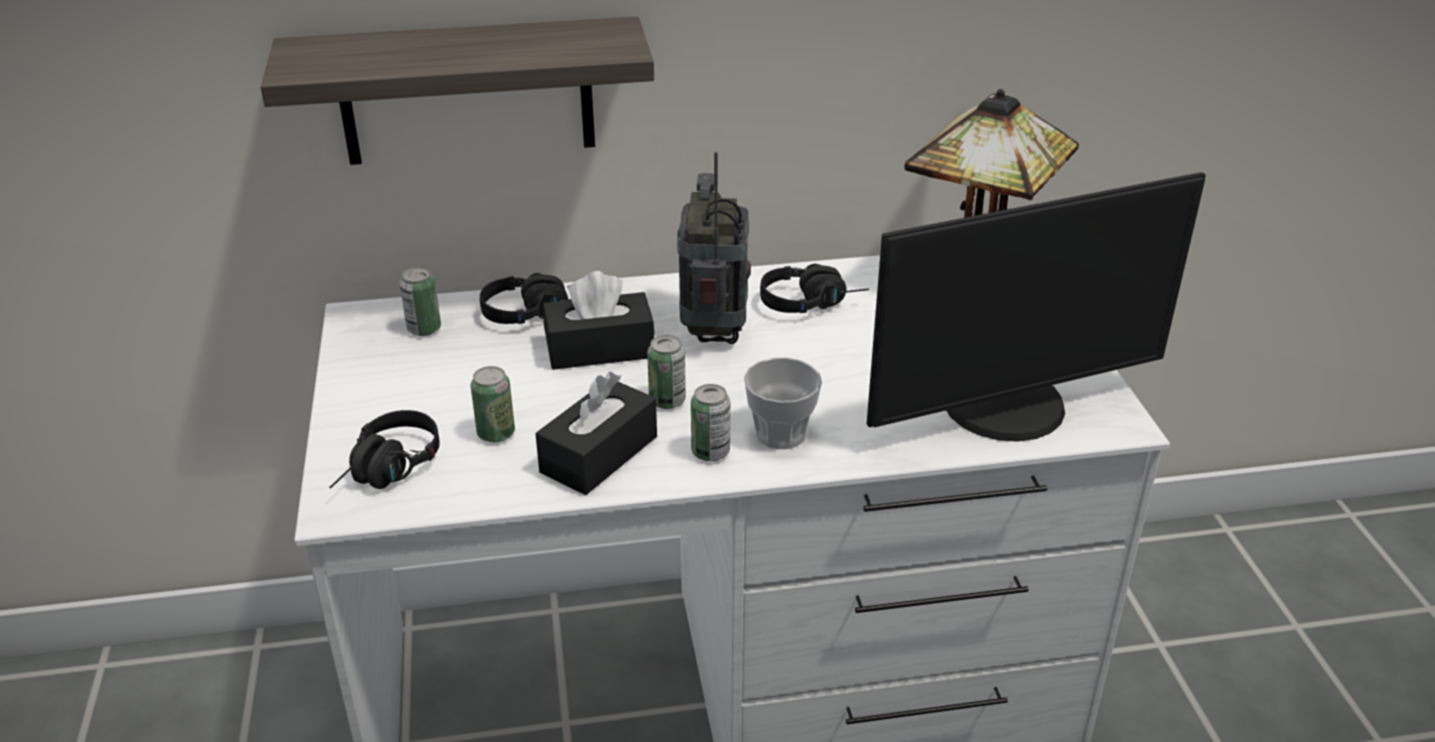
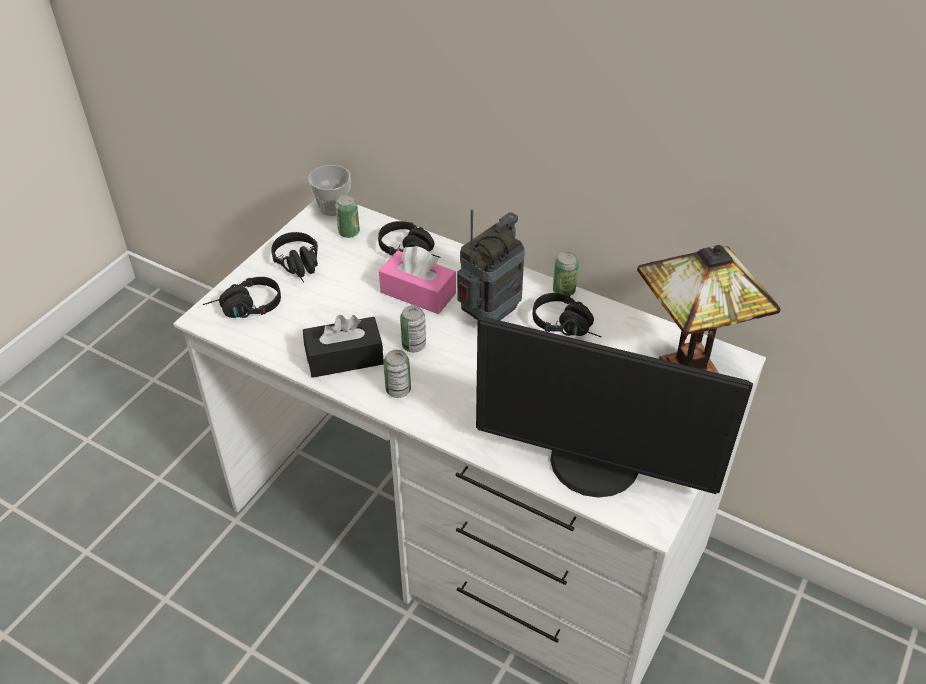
camera: 40 degrees right, 10 degrees up
shelf [260,17,654,165] -> none
can [471,366,515,442] -> can moved to [553,252,579,296]
black tissue box [543,271,655,370] -> pink tissue box [379,246,456,314]
cup [744,357,822,449] -> cup moved to [308,165,351,216]
none -> black headphones [272,232,318,283]

